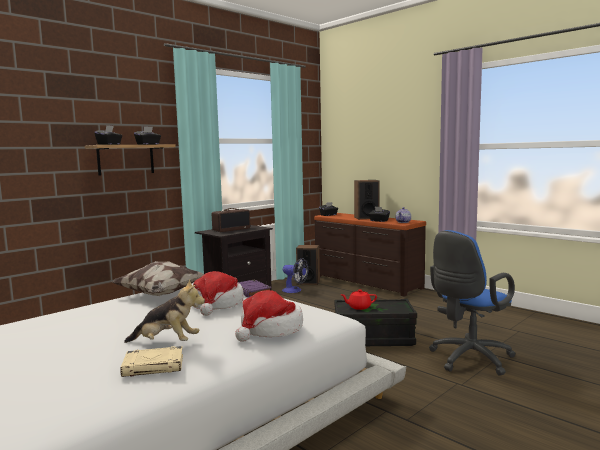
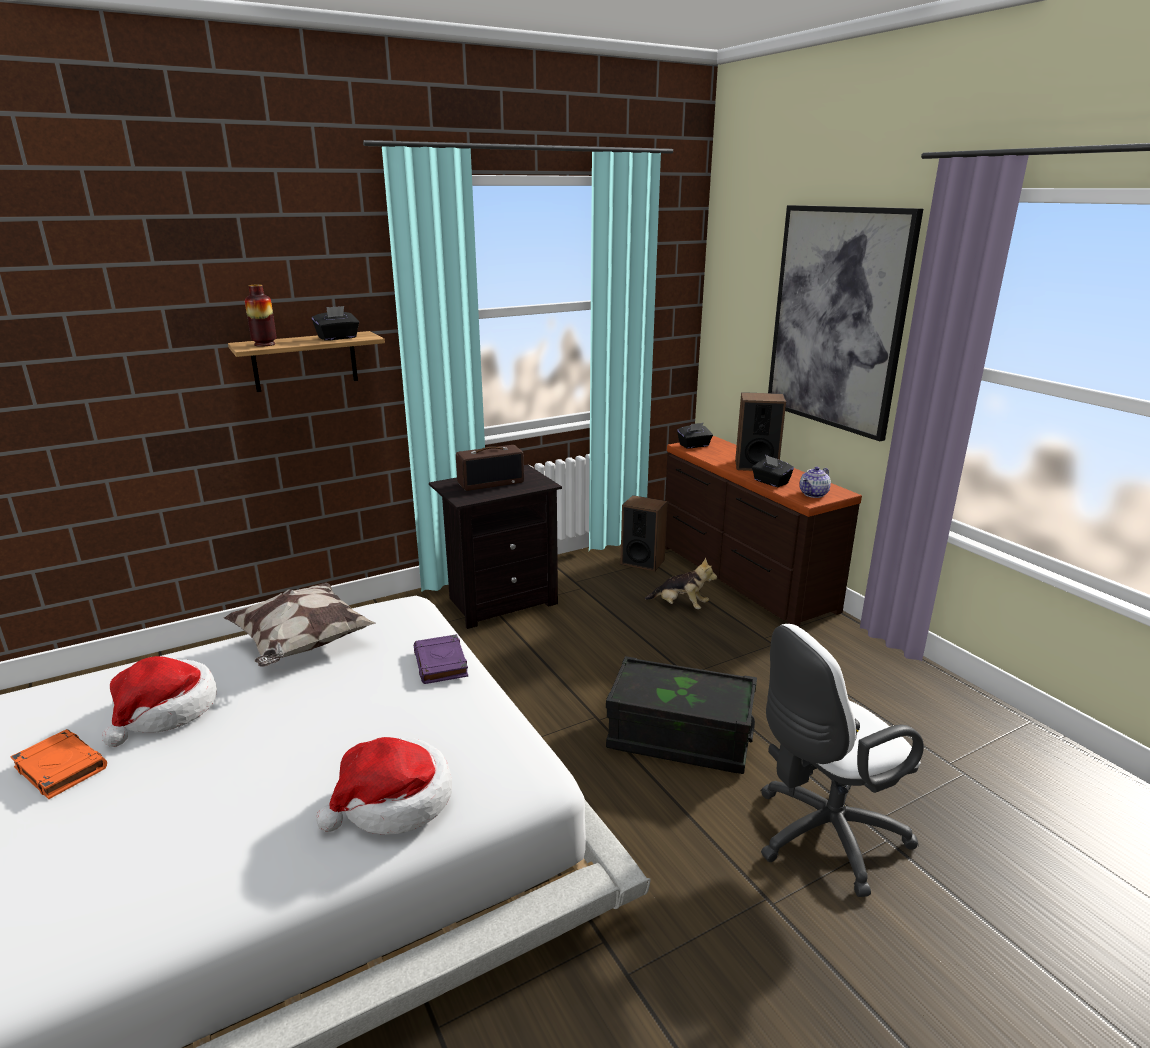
camera: 15 degrees right, 15 degrees up
black tissue box [94,125,122,145] -> vase [245,284,277,347]
beige book [120,346,183,377] -> none
plush toy [124,279,205,343] -> plush toy moved to [645,558,717,609]
hat [193,271,244,316] -> hat moved to [102,656,217,747]
fan [282,258,308,293] -> none
red teapot [340,289,377,310] -> none
blue office chair [429,230,516,376] -> white office chair [761,624,924,897]
none -> orange book [10,729,107,799]
none -> picture [768,205,923,441]

